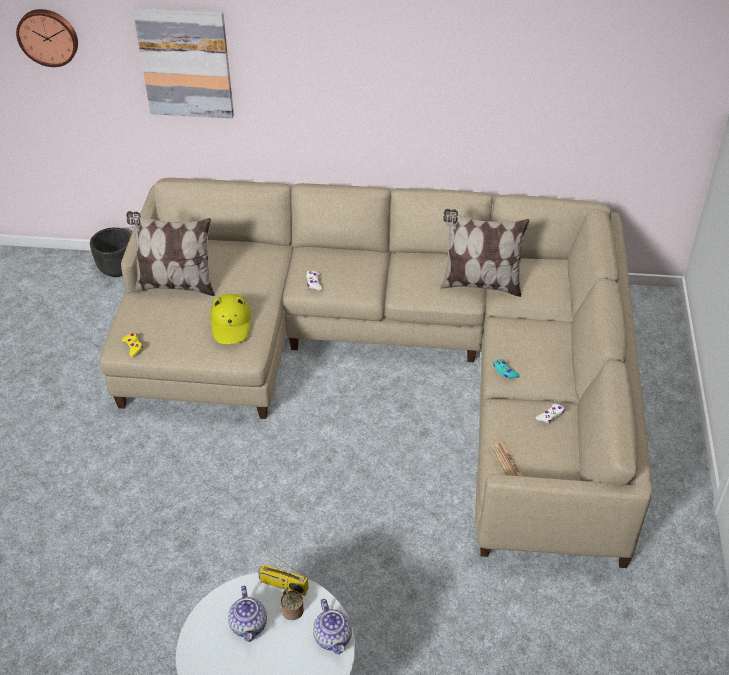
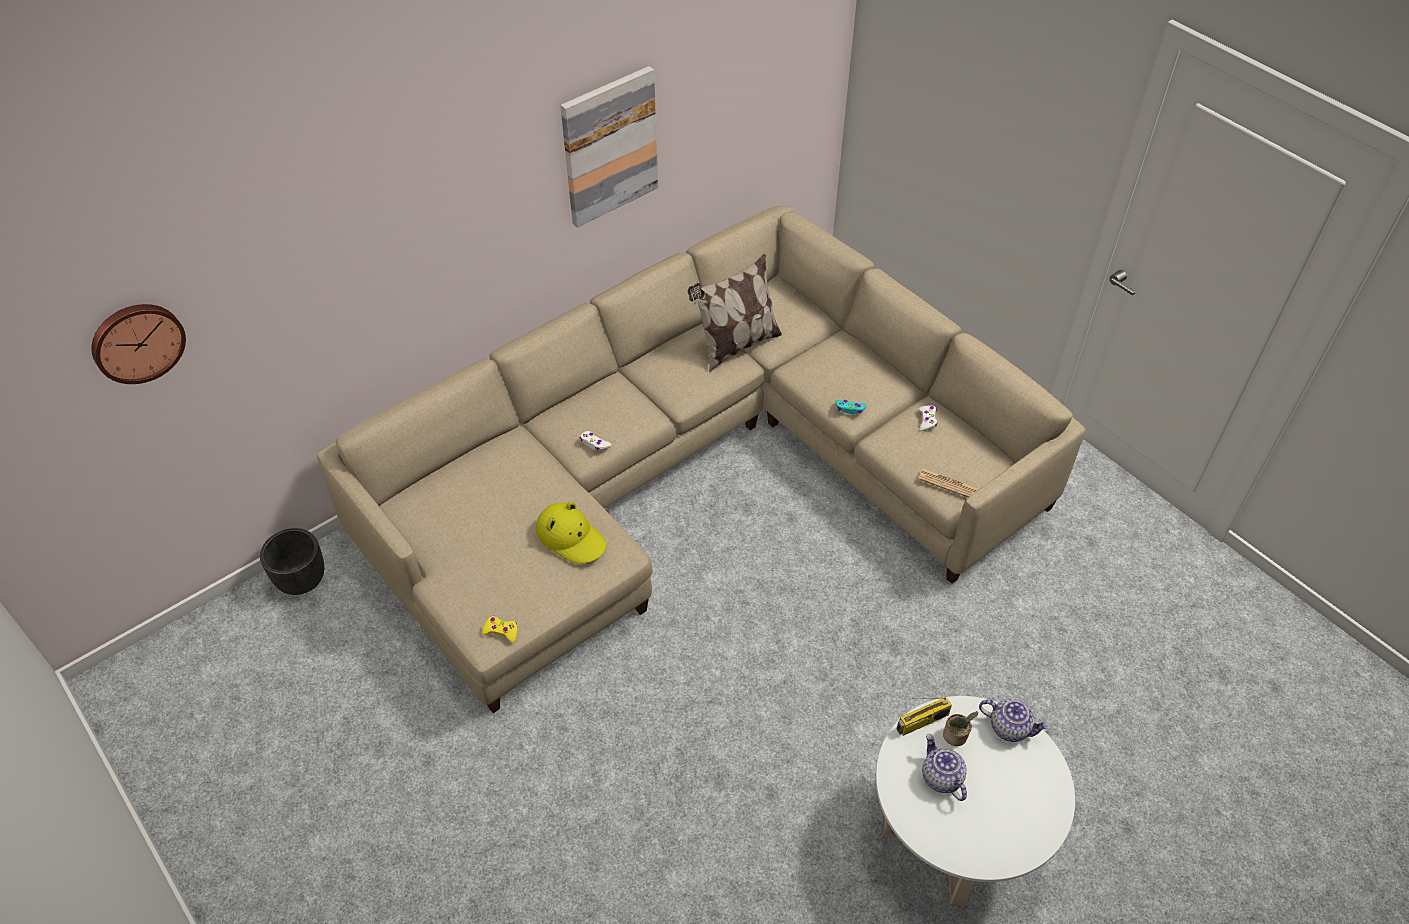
camera: 45 degrees left, 5 degrees up
pillow [126,211,215,296] -> none
picture [133,8,234,118] -> picture moved to [560,66,658,228]
teapot [228,586,267,642] -> teapot turned 150 degrees counterclockwise [922,733,967,801]

